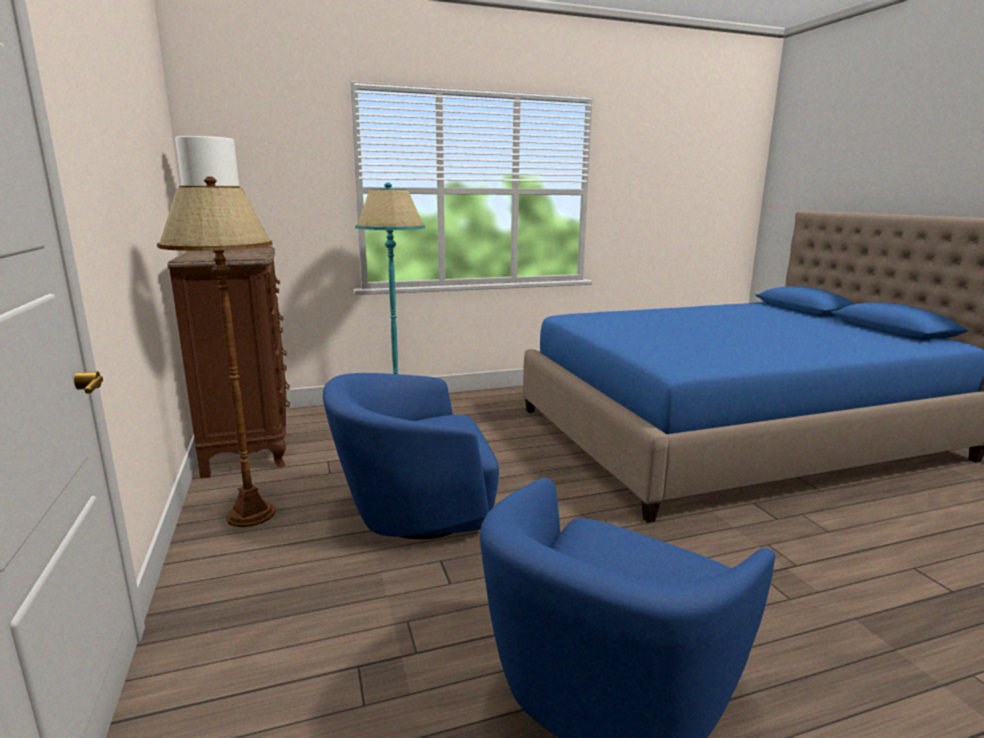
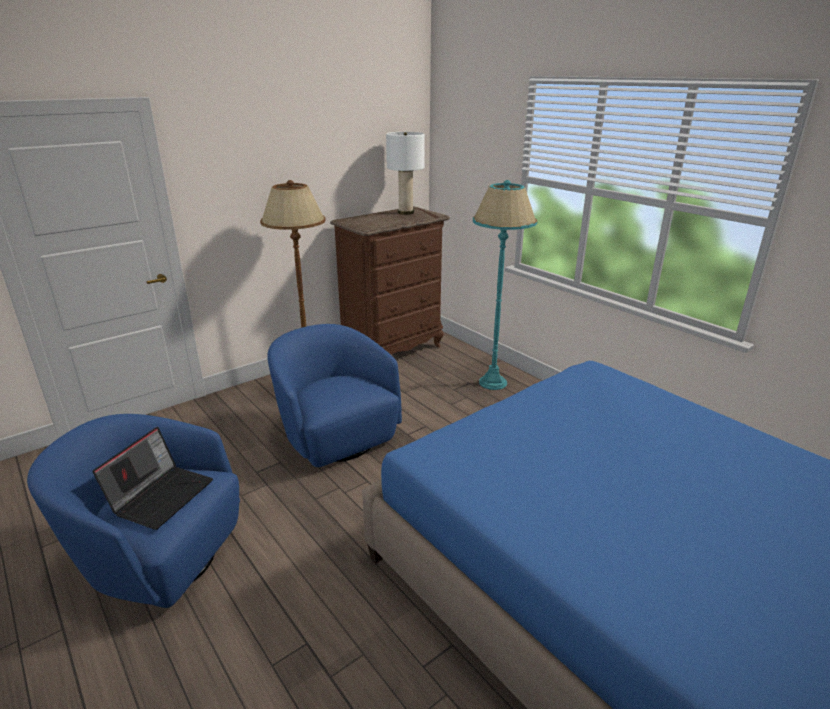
camera: 70 degrees right, 10 degrees up
none -> laptop [93,427,213,530]

